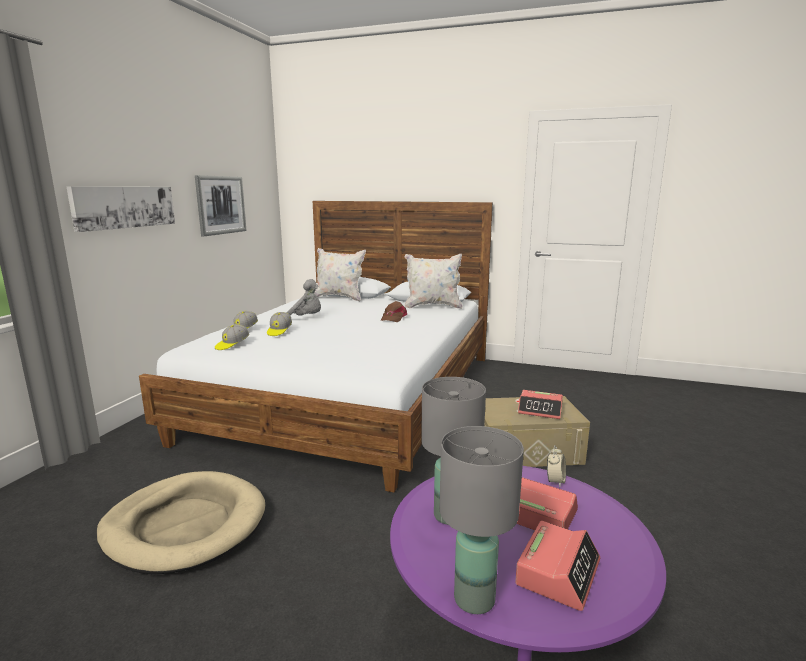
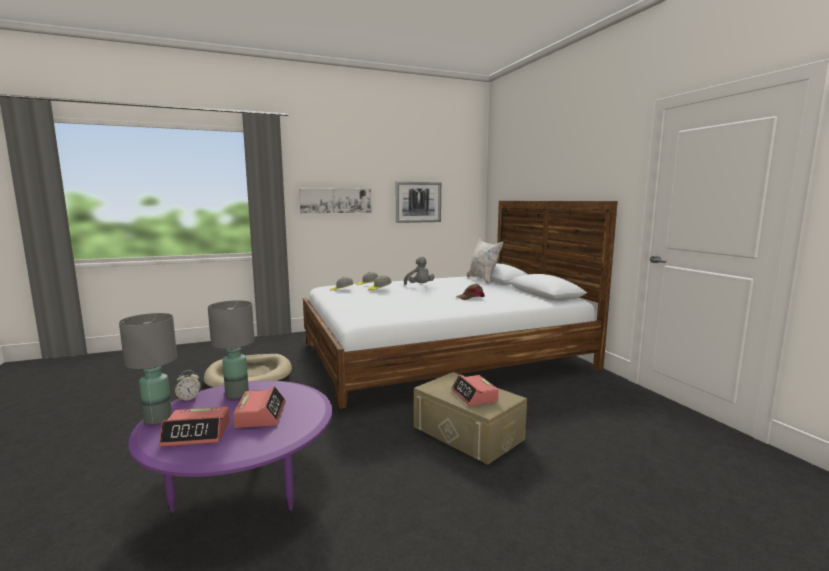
camera: 50 degrees right, 5 degrees down
white pillow [405,254,463,309] -> none
alarm clock [547,445,566,487] -> alarm clock moved to [175,370,201,401]

